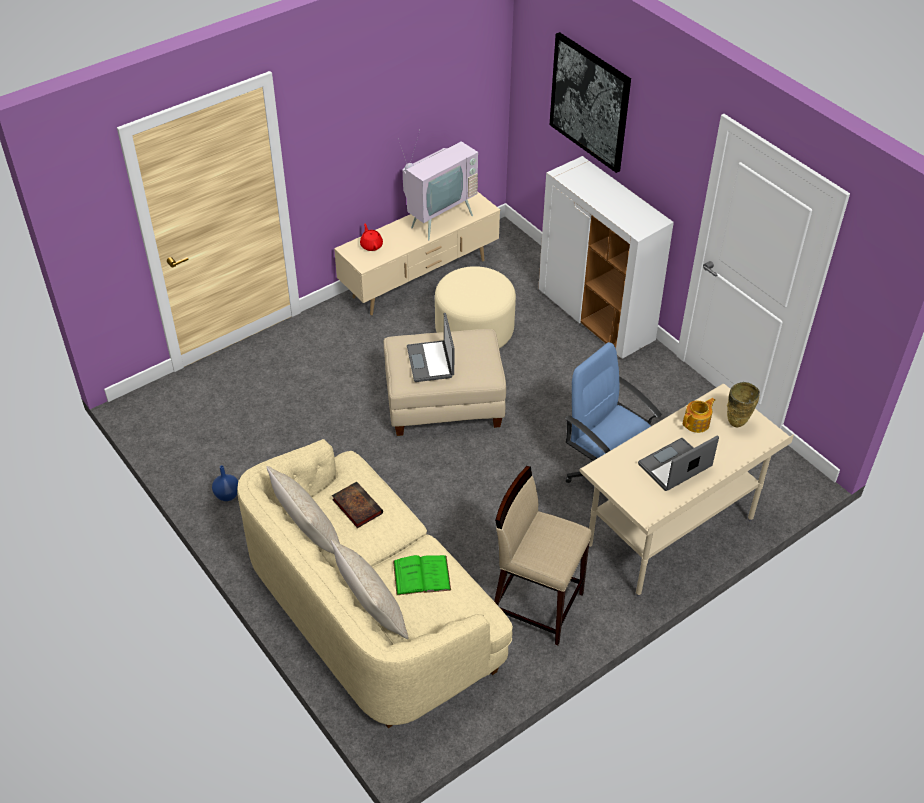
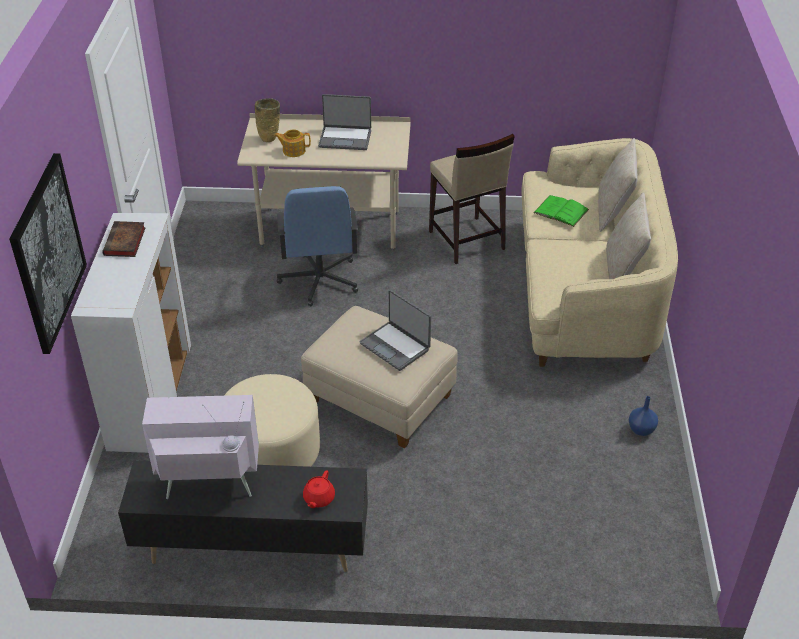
camera: 140 degrees left, 5 degrees down
book [332,482,383,528] -> book moved to [102,221,146,257]
beige tv stand [334,192,500,315] -> black tv stand [118,460,368,572]
laptop [407,313,454,382] -> laptop turned 105 degrees clockwise [360,290,431,371]

